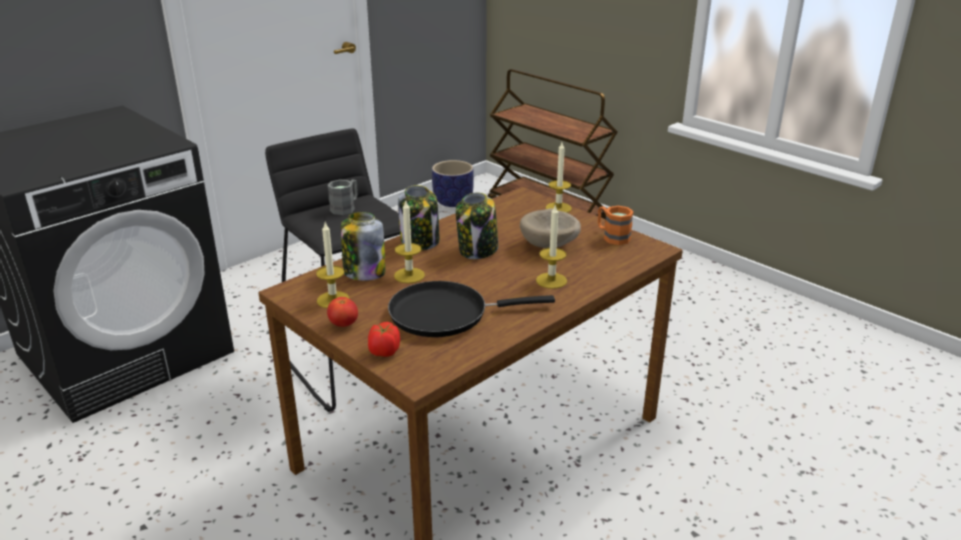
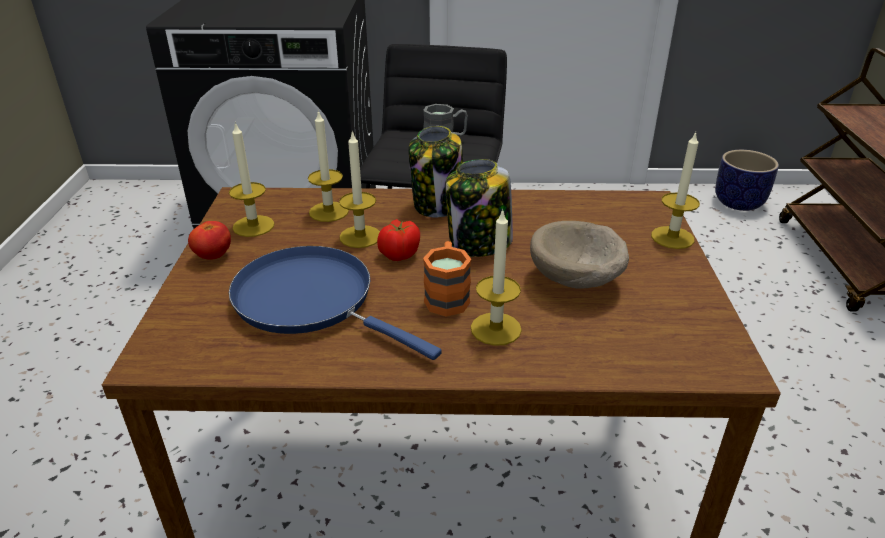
camera: 45 degrees right, 5 degrees up
jar [341,212,385,281] -> candle [308,110,349,222]
tomato [368,322,400,357] -> tomato moved to [377,219,420,261]
black frying pan [388,281,555,337] -> blue frying pan [229,246,442,360]
orange mug [598,206,634,245] -> orange mug moved to [423,241,472,317]

